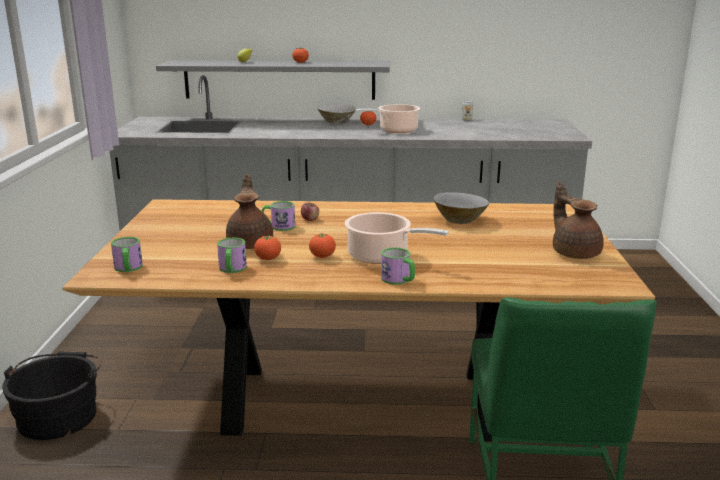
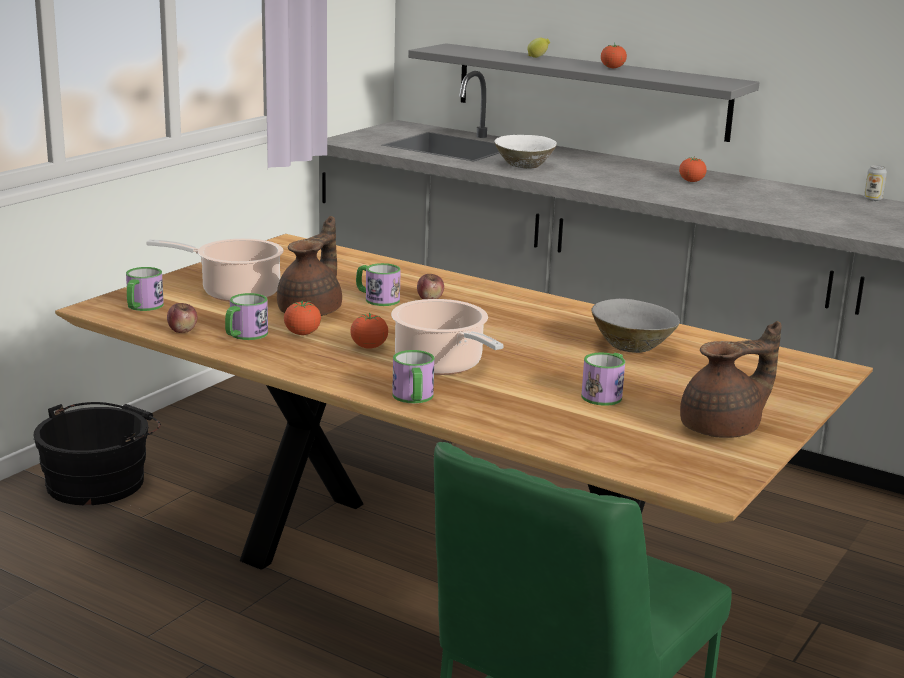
camera: 30 degrees right, 0 degrees up
white bowl [318,103,356,124] -> white bowl moved to [494,135,557,169]
cooking pot [356,104,420,133] -> cooking pot moved to [147,238,284,302]
brown teapot [553,182,604,259] -> brown teapot turned 60 degrees clockwise [680,321,781,438]
none -> apple [167,303,197,333]
none -> mug [581,352,625,406]

